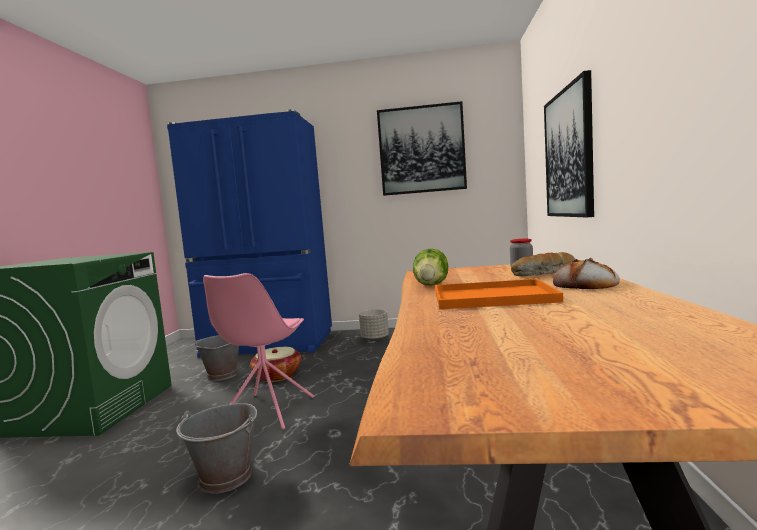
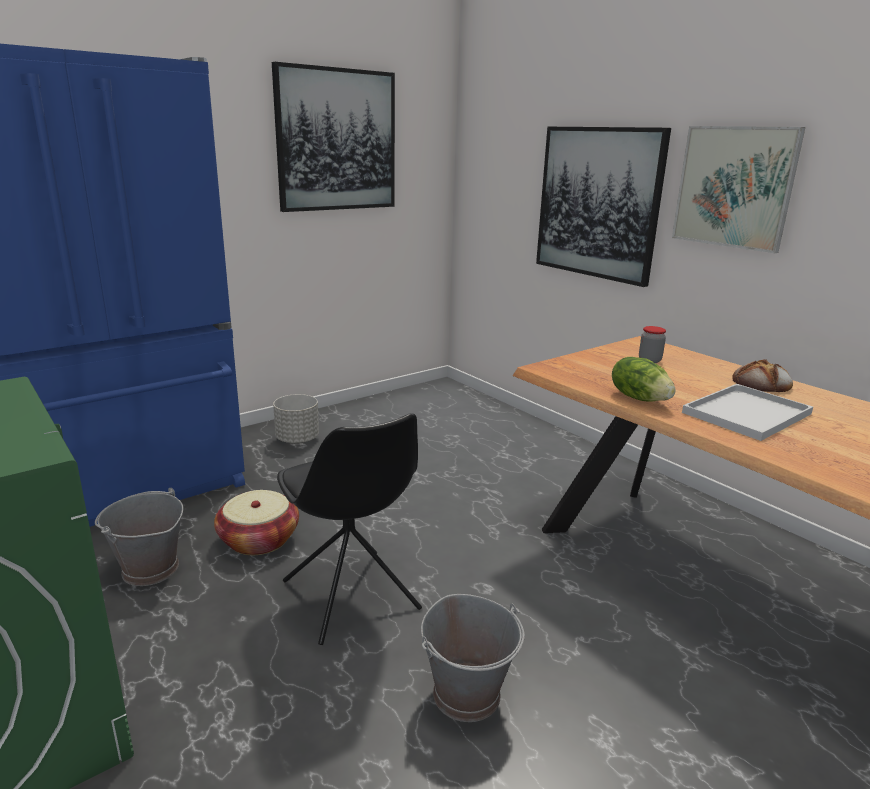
camera: 45 degrees left, 15 degrees up
pink chair [203,273,314,430] -> black chair [277,413,422,645]
orange tray [435,279,563,309] -> white tray [682,384,813,441]
bread [511,252,575,276] -> none
none -> picture [672,126,805,253]

